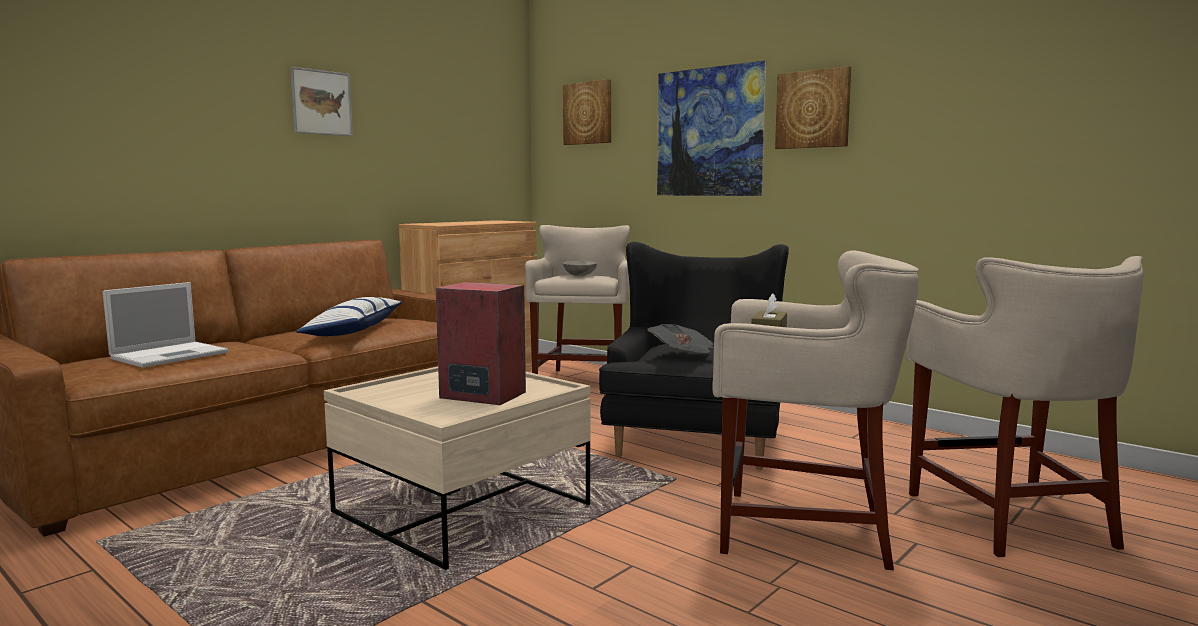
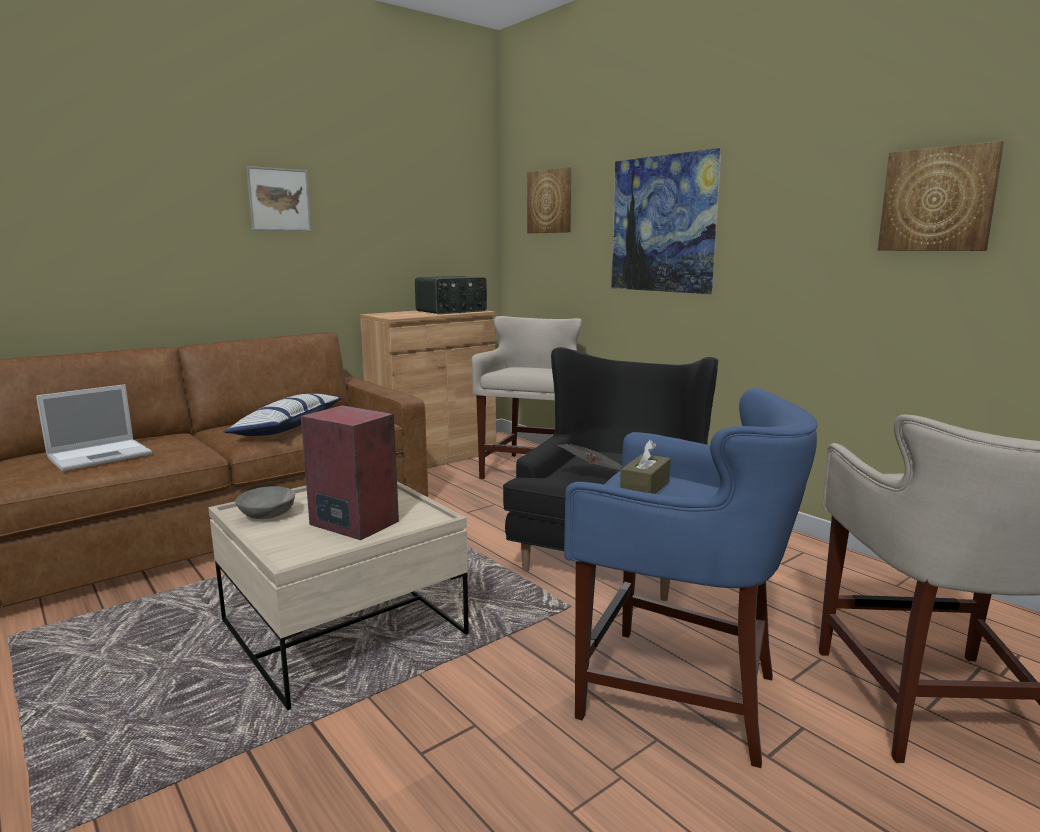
camera: 10 degrees right, 5 degrees up
grey bowl [563,261,597,276] -> grey bowl moved to [235,486,295,519]
beige stool [712,250,919,570] -> blue stool [564,388,818,768]
picture [775,66,851,149] -> picture moved to [878,141,1004,251]
none -> radio [415,276,487,314]

